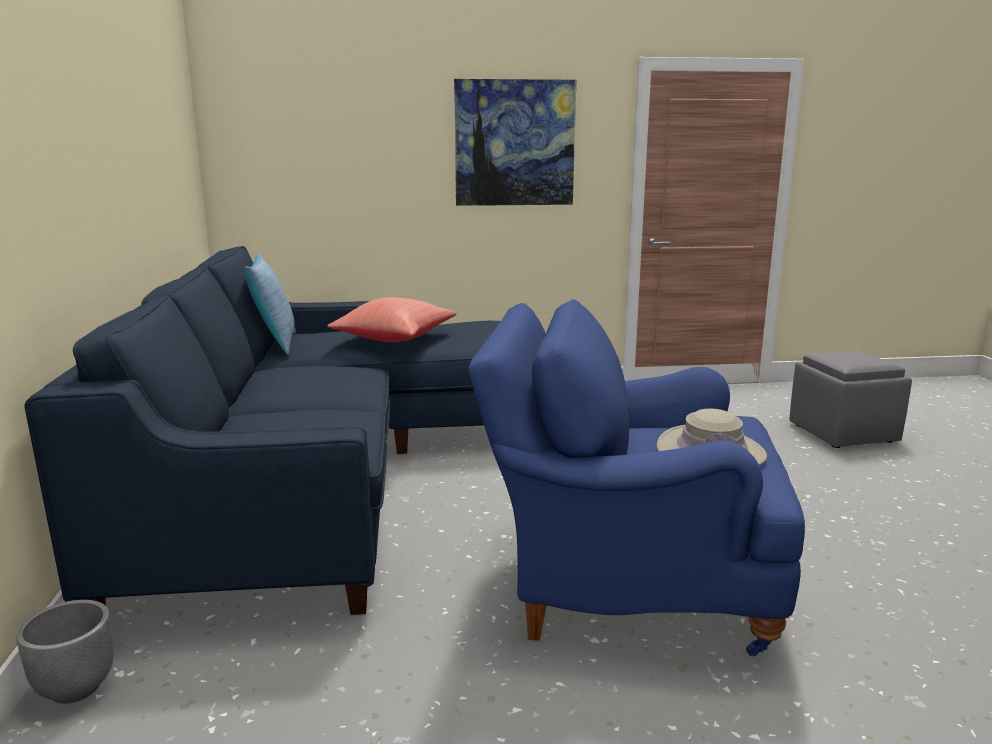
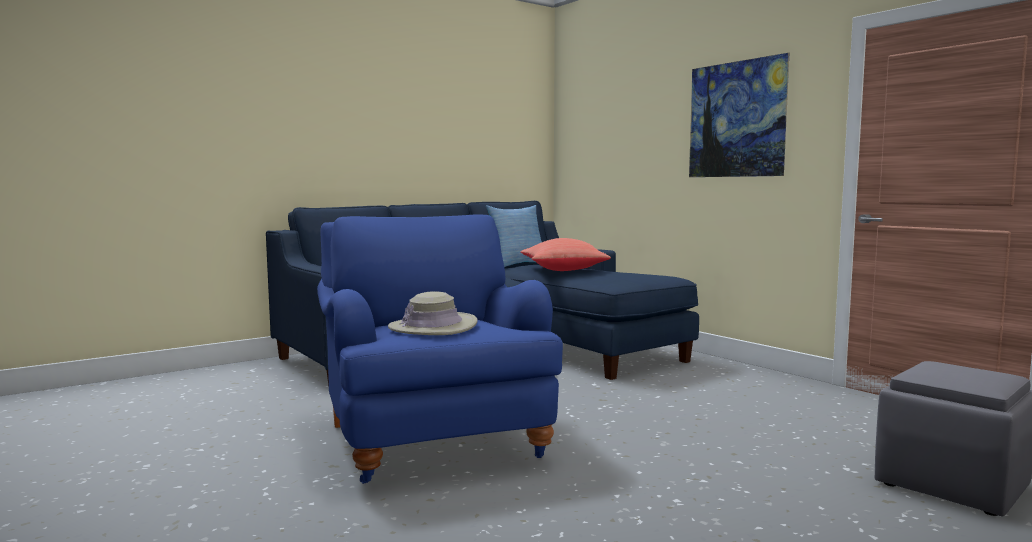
camera: 60 degrees right, 10 degrees down
grey planter [16,600,114,704] -> none

